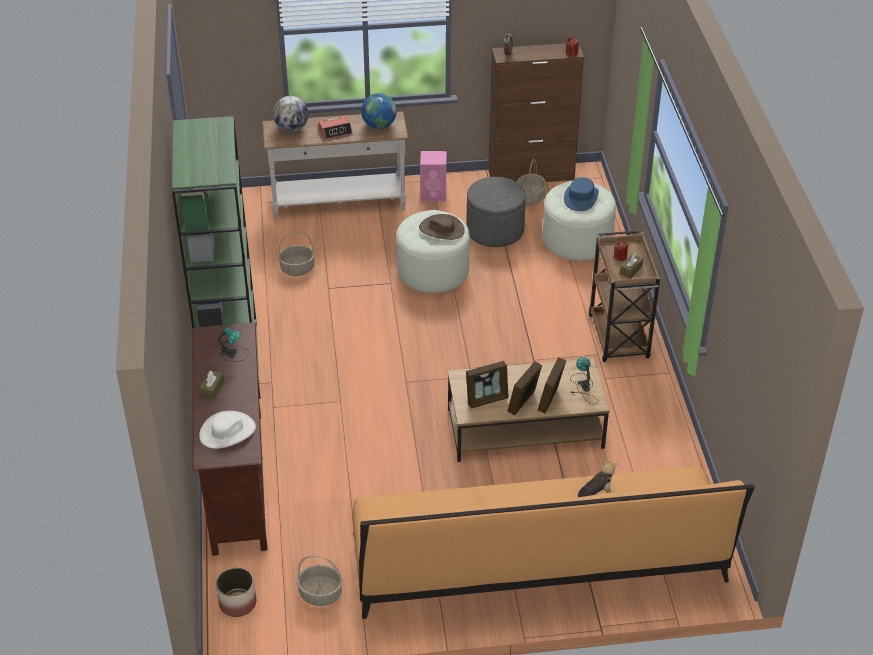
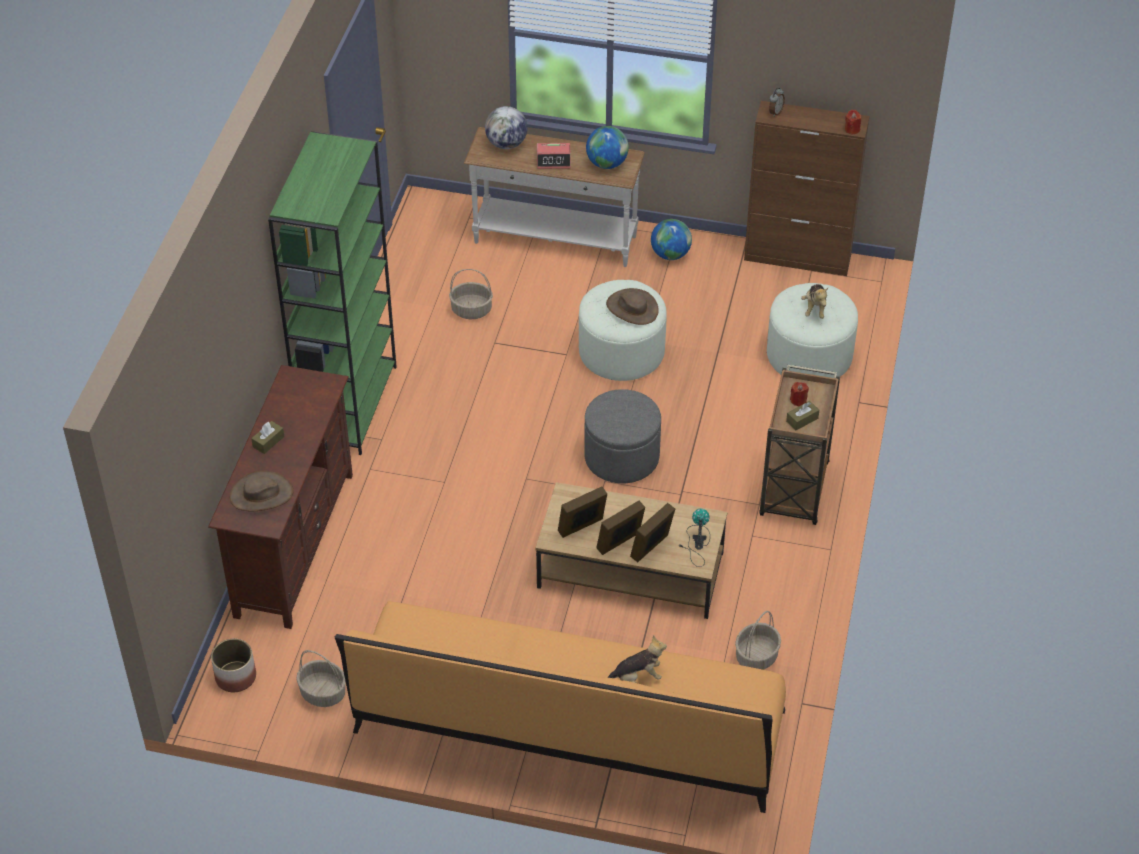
camera: 20 degrees right, 5 degrees up
white hat [199,411,256,449] -> brown hat [230,470,294,511]
table lamp [201,327,249,362] -> none
pink speaker [420,151,446,201] -> globe [651,219,692,260]
grey ottoman [466,177,526,247] -> grey ottoman moved to [584,389,661,483]
picture frame [466,361,509,409] -> picture frame turned 150 degrees clockwise [558,487,607,538]
basket [517,158,547,205] -> basket moved to [735,611,781,670]
blue hat [564,177,599,211] -> plush toy [801,284,828,319]

